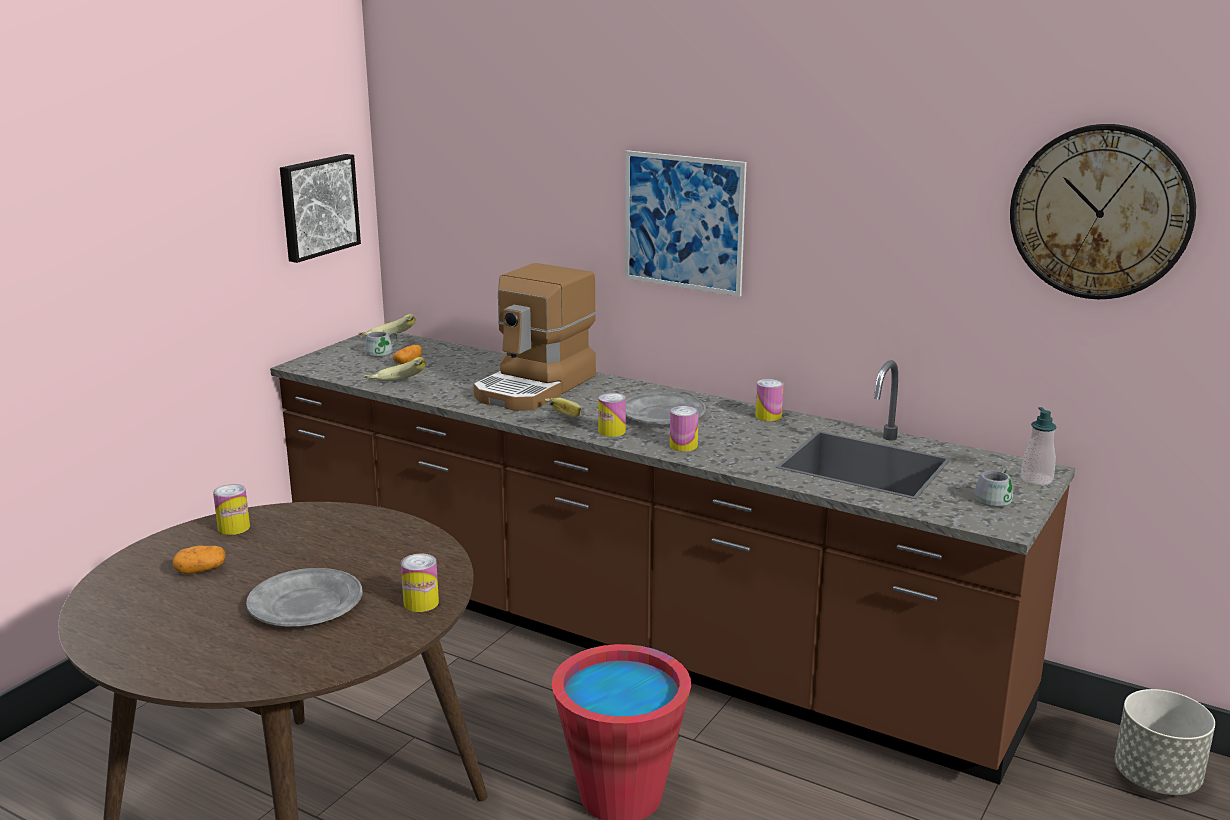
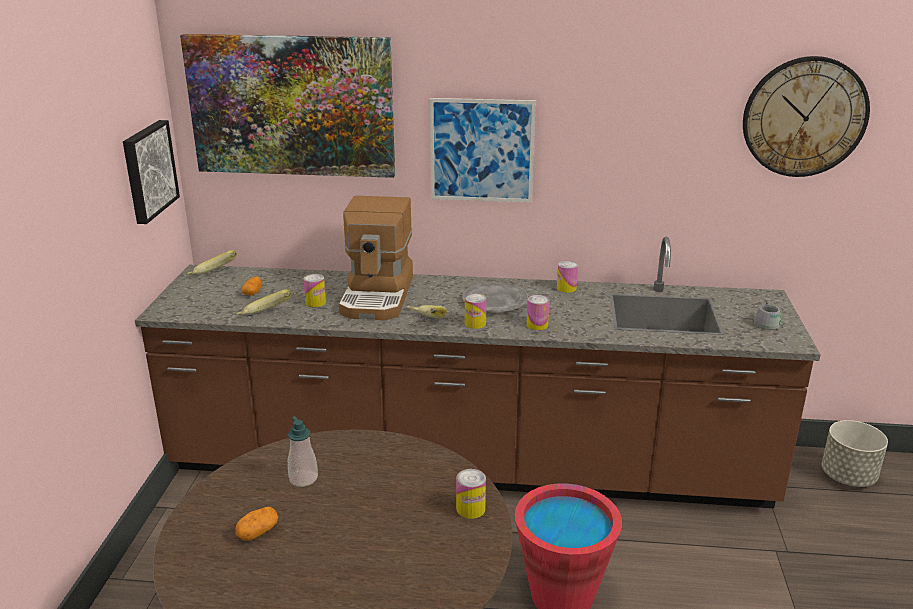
camera: 25 degrees left, 5 degrees up
can [213,484,250,535] -> can moved to [303,274,326,307]
grey plate [246,568,363,626] -> none
grey mug [365,331,399,357] -> none
soap dispenser [1020,407,1057,486] -> soap dispenser moved to [288,416,318,487]
none -> picture [180,34,395,178]

